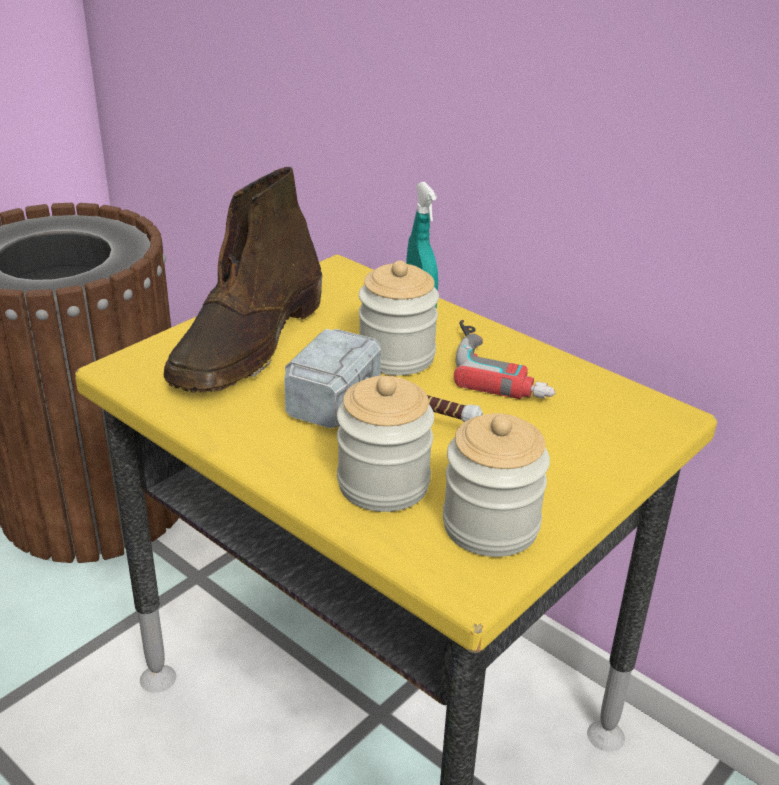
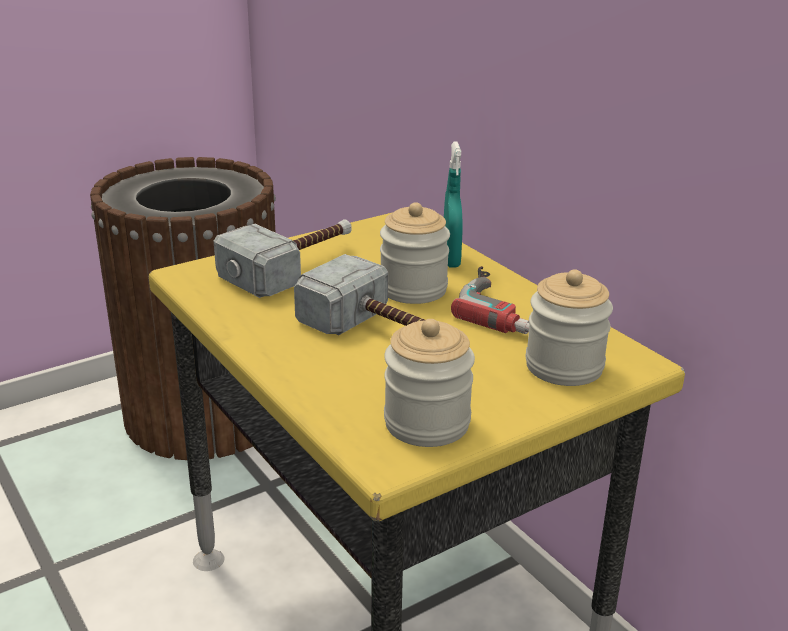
camera: 15 degrees right, 5 degrees down
brown boot [164,167,322,393] -> hammer [214,219,352,298]
jar [337,376,434,512] -> jar moved to [526,269,613,386]

